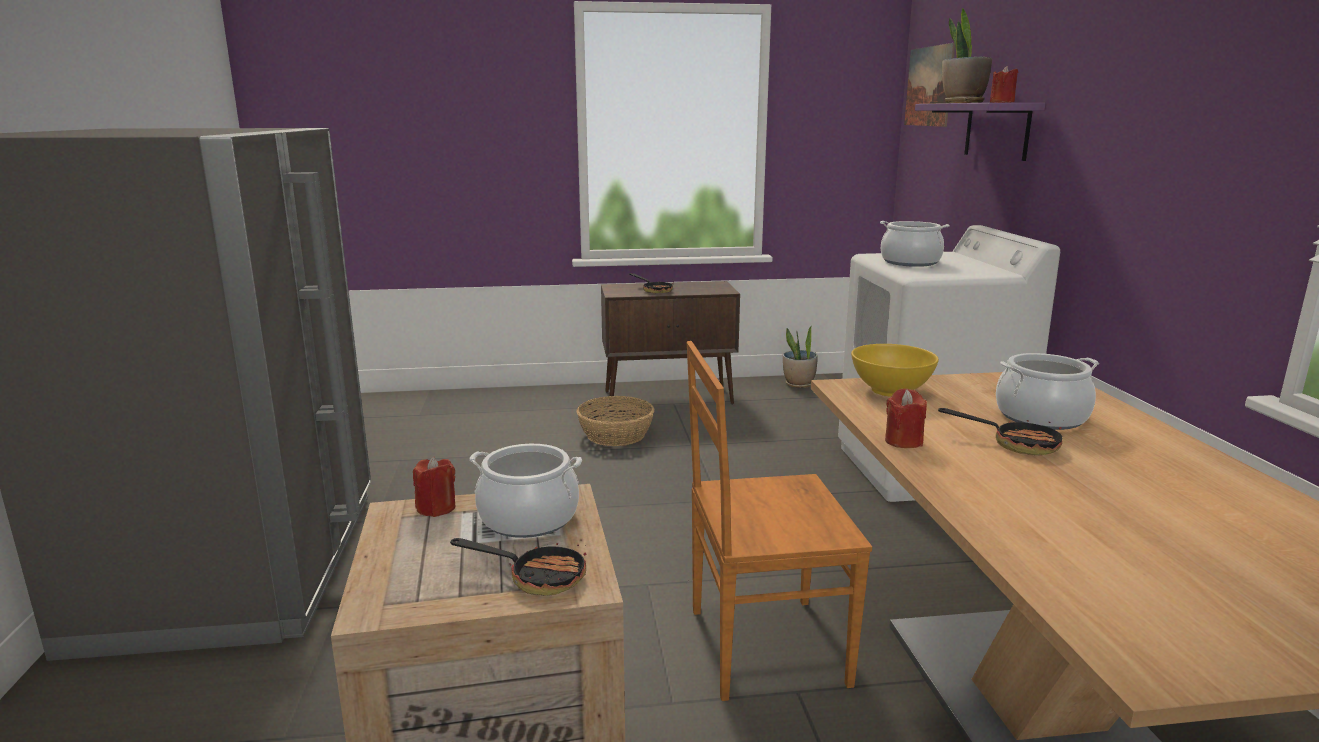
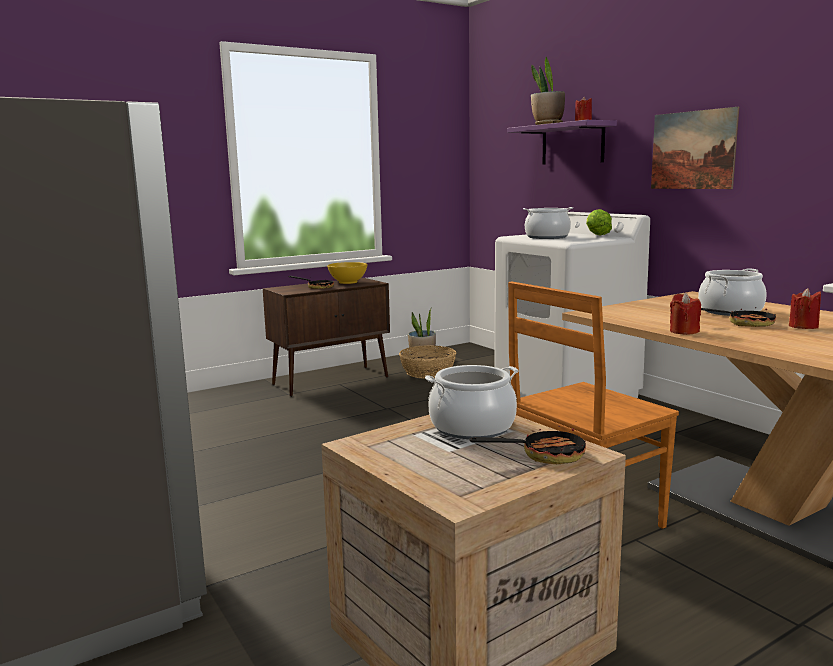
camera: 25 degrees left, 5 degrees down
red candle [413,456,455,517] -> red candle moved to [789,288,821,329]
basket [576,396,655,446] -> basket moved to [399,345,457,379]
yellow bowl [851,344,939,397] -> yellow bowl moved to [327,262,367,284]
picture [904,43,955,127] -> picture moved to [651,107,739,189]
none -> lettuce [586,209,612,235]

